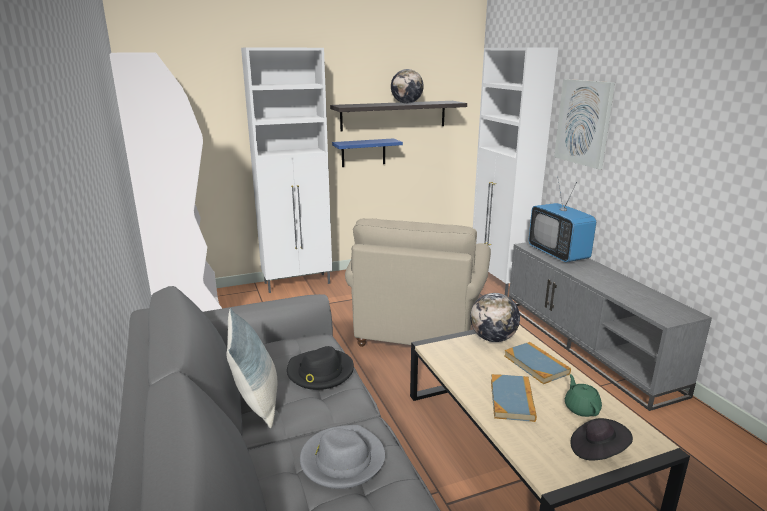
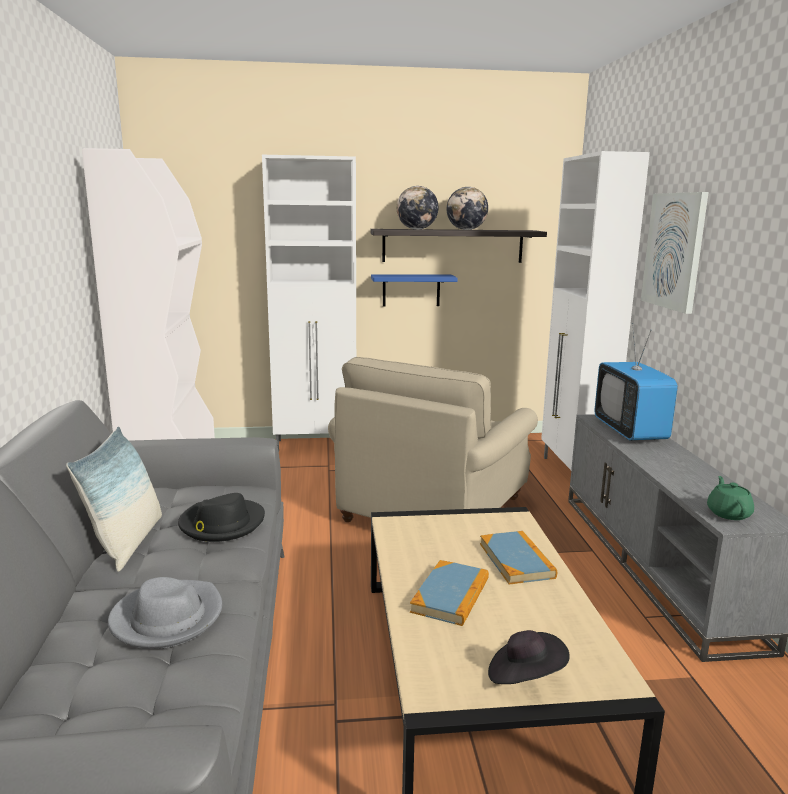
camera: 15 degrees right, 5 degrees down
globe [470,293,520,342] -> globe moved to [397,186,438,230]
green teapot [565,374,602,417] -> green teapot moved to [707,476,754,520]

